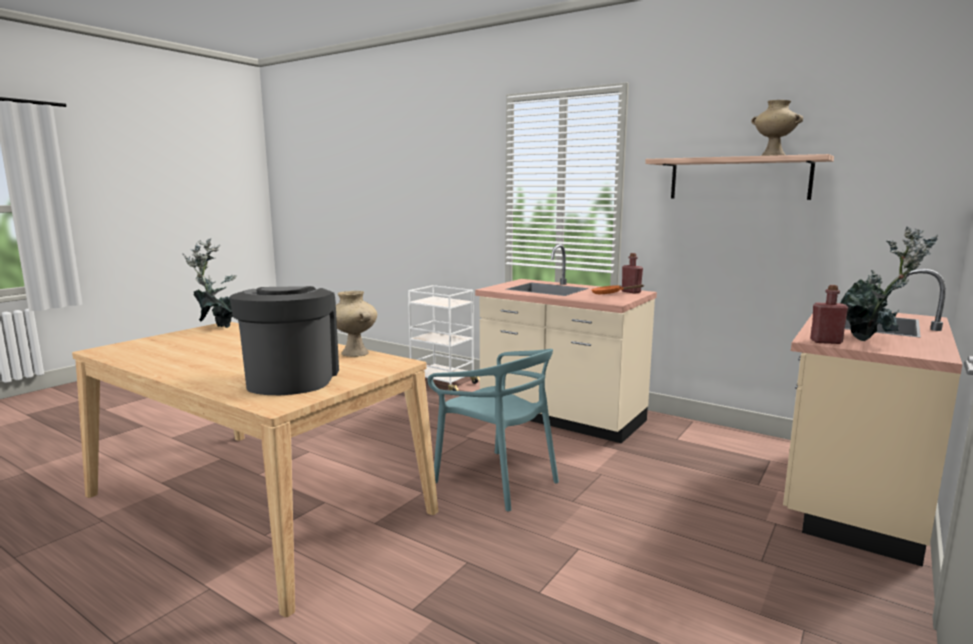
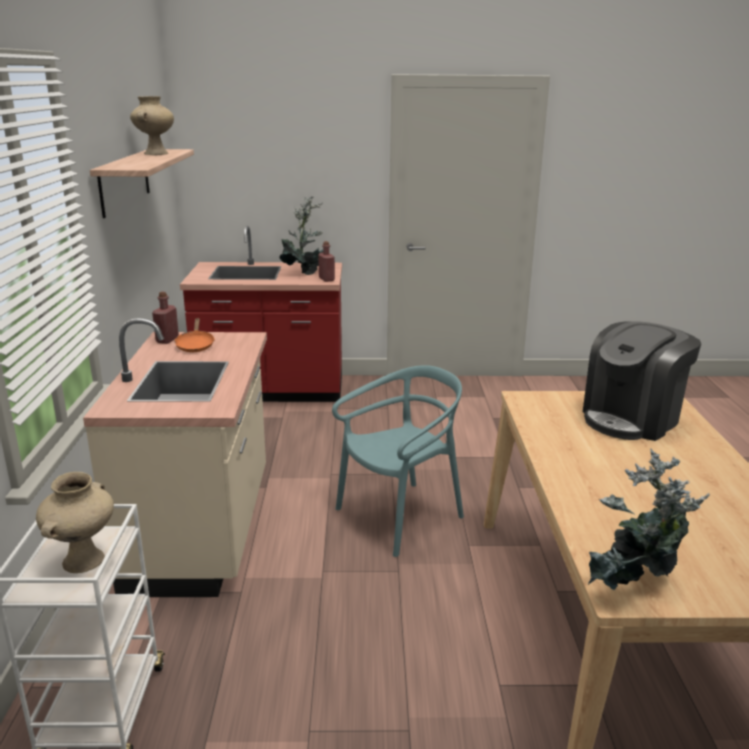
camera: 125 degrees left, 10 degrees up
beige vase [336,291,377,357] -> beige vase moved to [36,472,114,573]
turquoise chair [428,349,559,512] -> turquoise chair turned 45 degrees clockwise [332,365,464,557]
beige counter [783,269,962,567] -> red counter [180,226,342,402]

